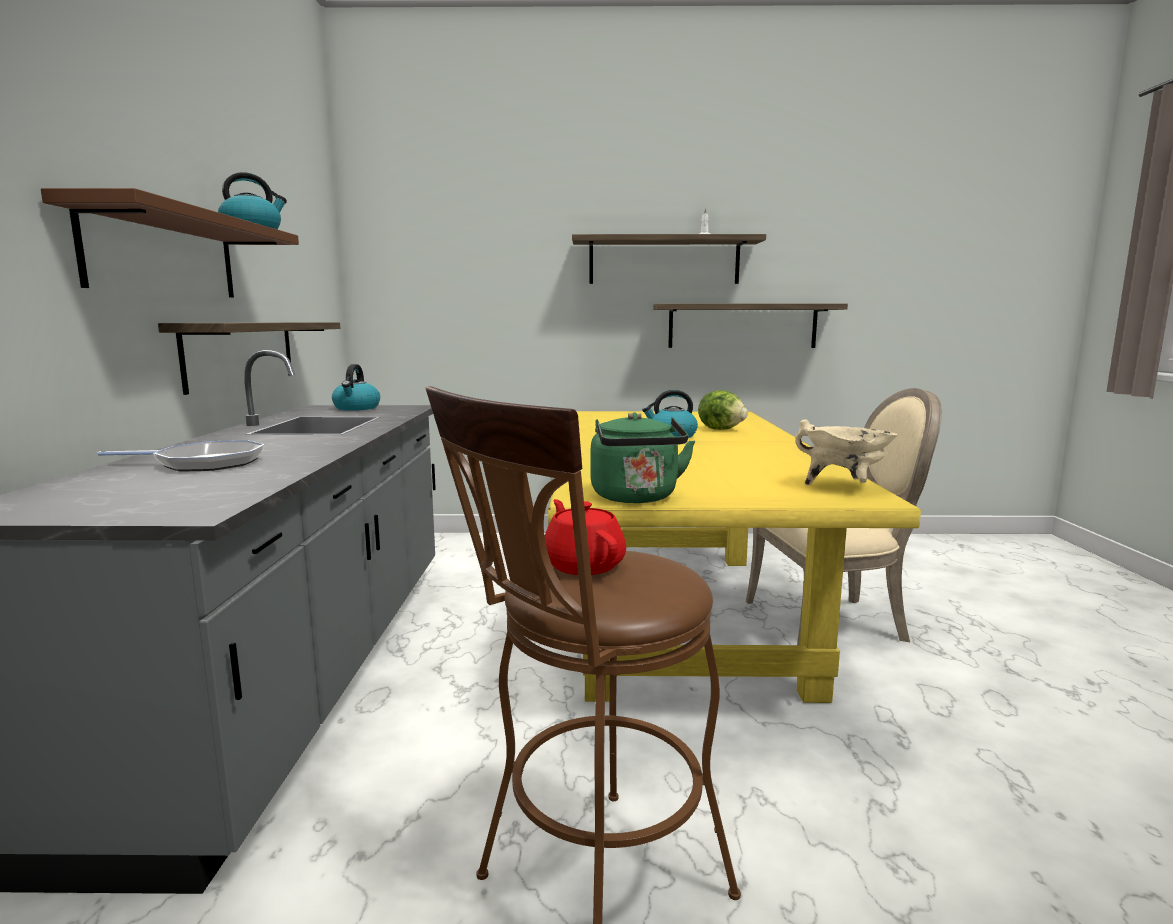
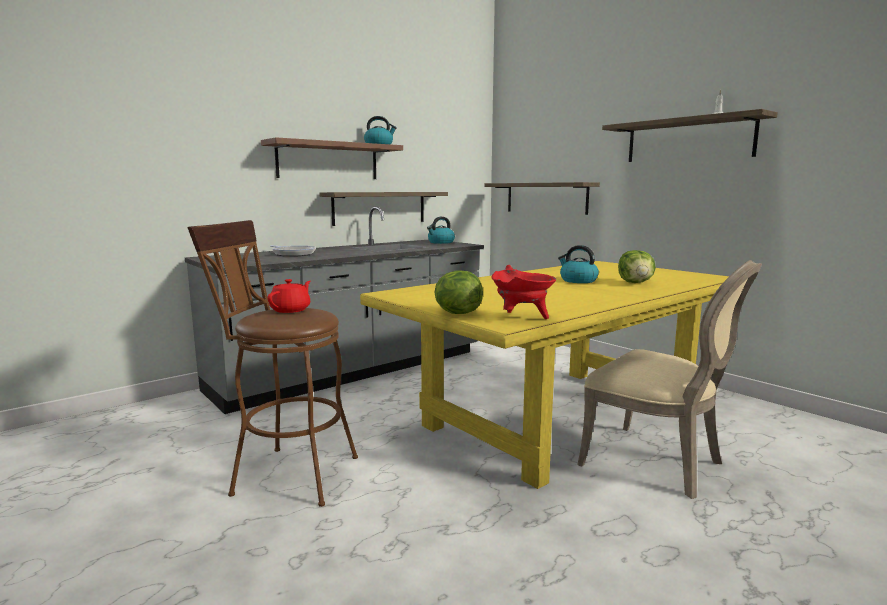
camera: 50 degrees right, 0 degrees up
green kettle [591,412,695,503] -> none
shelf [653,304,848,348] -> shelf moved to [484,182,600,215]
beige cooking pot [795,419,897,485] -> red cooking pot [491,265,556,319]
none -> lettuce [434,270,483,314]

